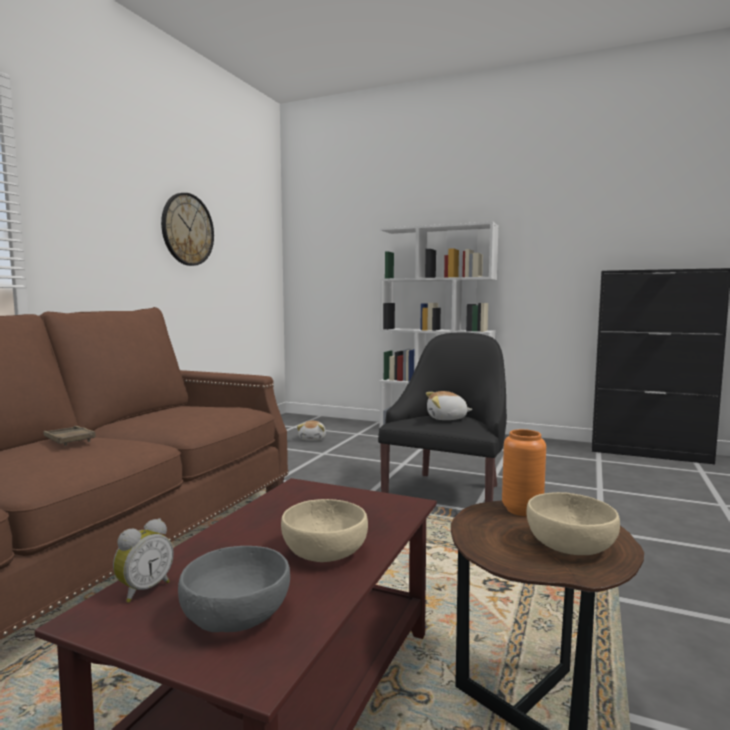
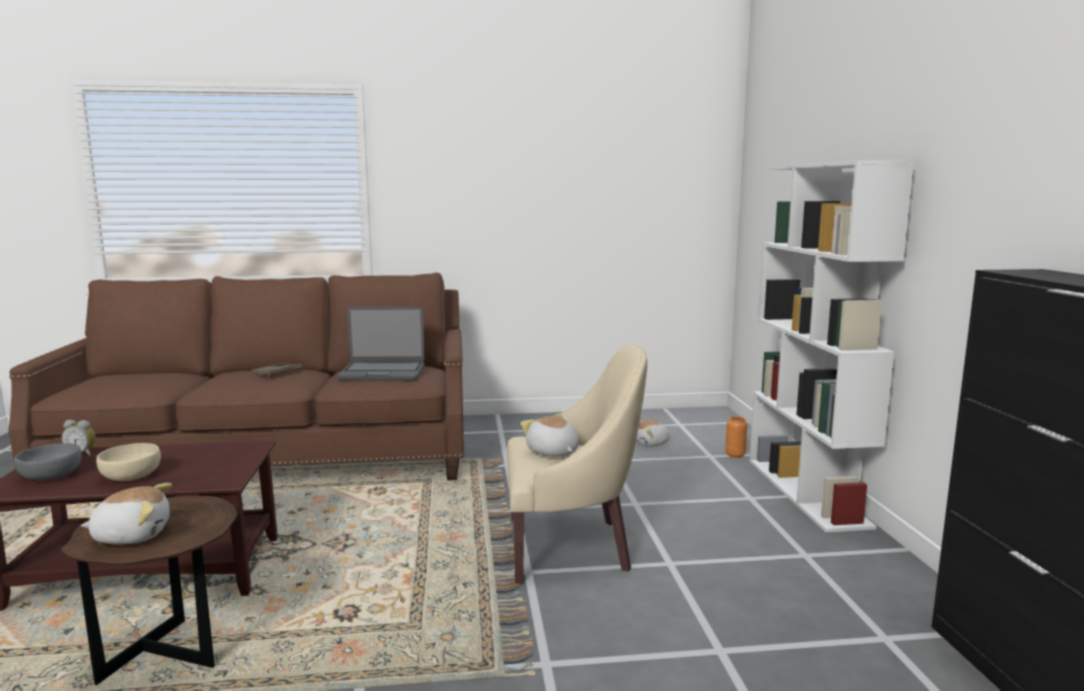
camera: 60 degrees right, 5 degrees up
wall clock [161,193,214,266] -> none
black armchair [378,332,507,502] -> beige armchair [507,344,647,584]
orange vase [502,429,546,516] -> orange vase moved to [725,416,747,458]
beige bowl [526,492,620,555] -> plush toy [81,483,172,544]
none -> laptop [337,307,425,381]

